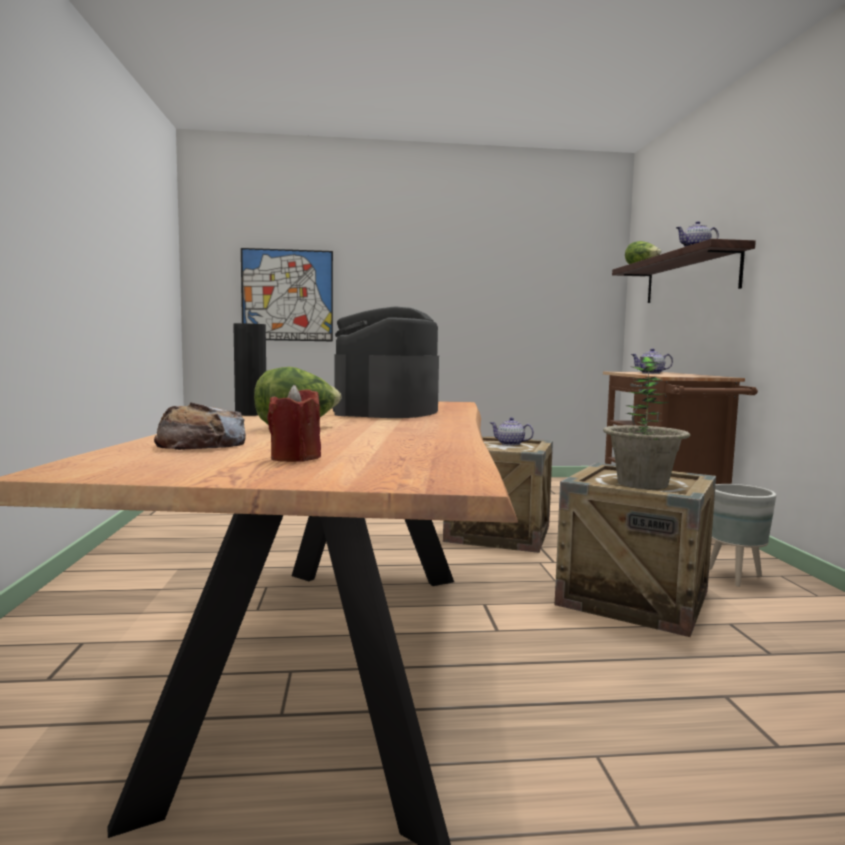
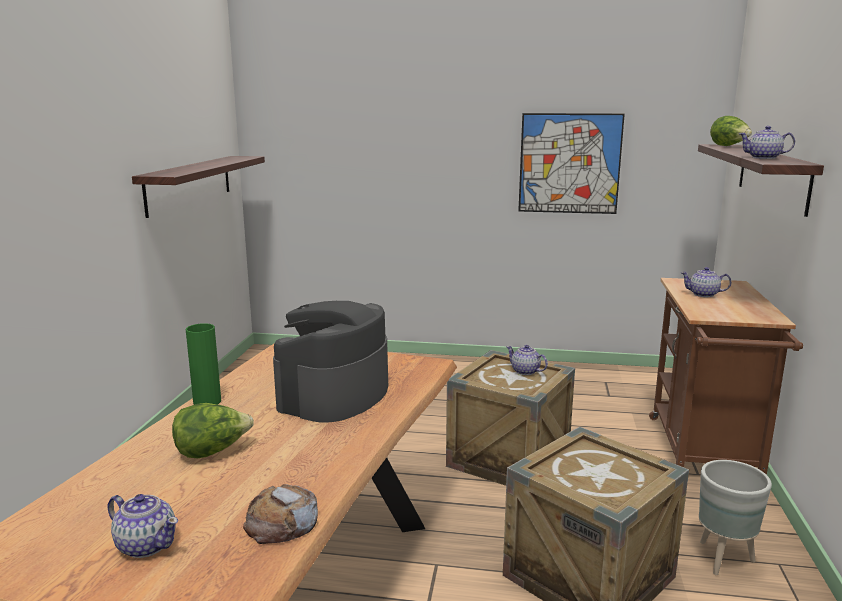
camera: 15 degrees right, 10 degrees up
bread [154,402,246,450] -> bread moved to [243,484,318,544]
black vase [233,323,266,416] -> green vase [186,323,221,405]
picture [241,248,333,341] -> picture moved to [518,113,625,214]
red candle [267,385,321,462] -> teapot [108,494,178,558]
potted plant [603,357,690,490] -> none
none -> shelf [132,156,265,218]

